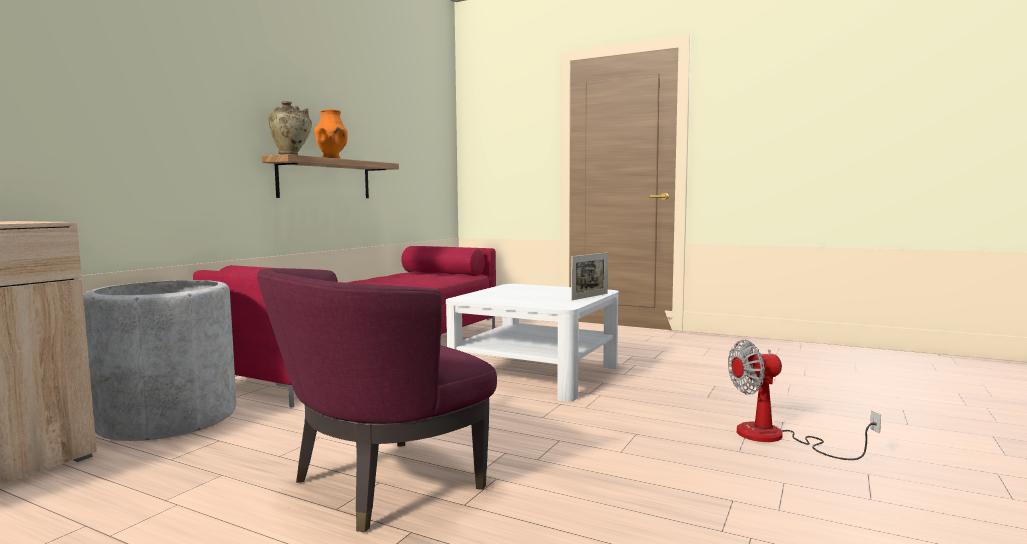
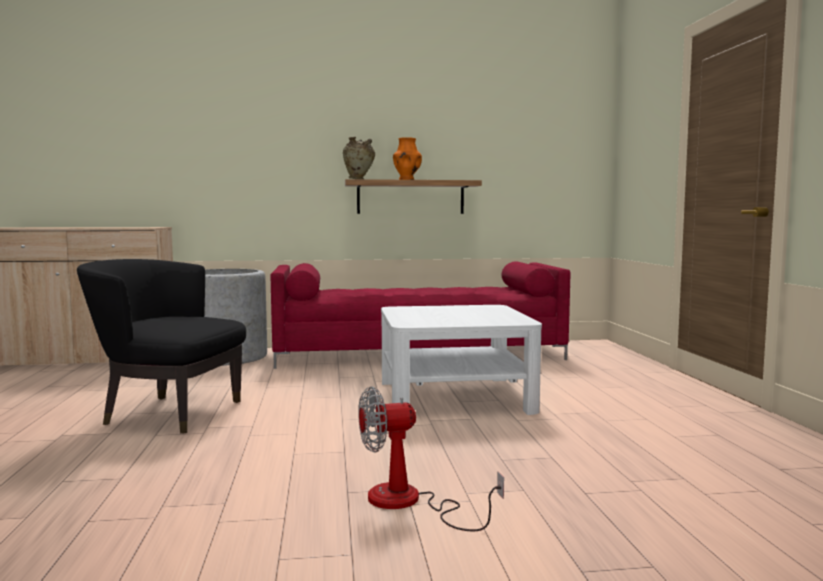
camera: 55 degrees right, 0 degrees up
purple armchair [257,268,497,532] -> black armchair [77,259,246,434]
picture frame [571,252,608,300] -> none
fan [728,340,881,460] -> fan turned 60 degrees counterclockwise [358,387,504,532]

